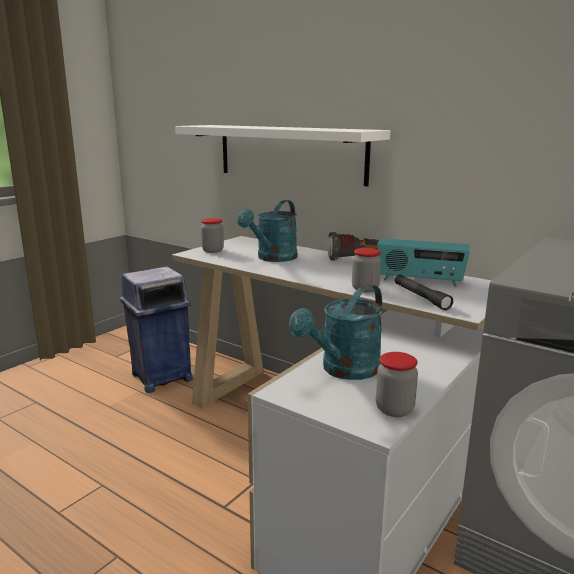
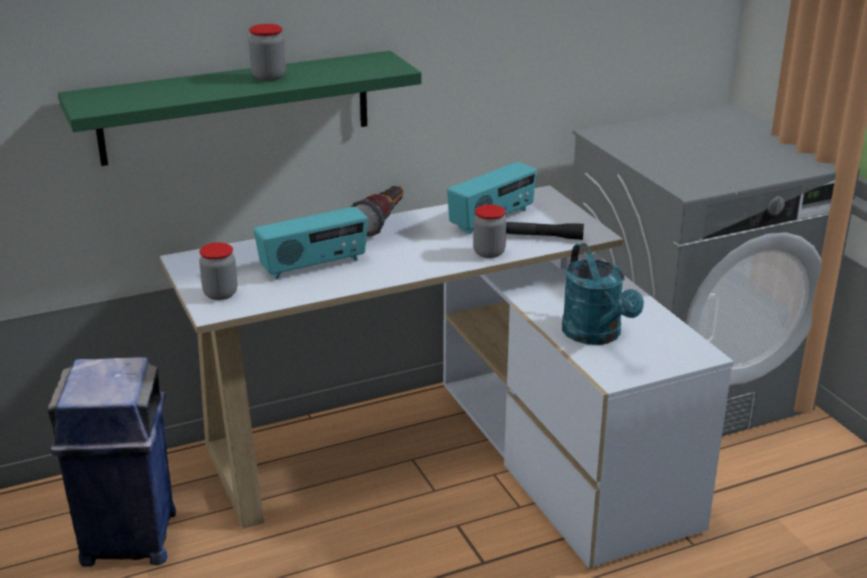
camera: 60 degrees left, 10 degrees up
white shelf [175,125,390,186] -> green shelf [58,51,421,166]
turquoise watering can [237,200,298,262] -> radio [253,207,368,279]
jar [376,352,418,417] -> jar moved to [249,24,286,81]

